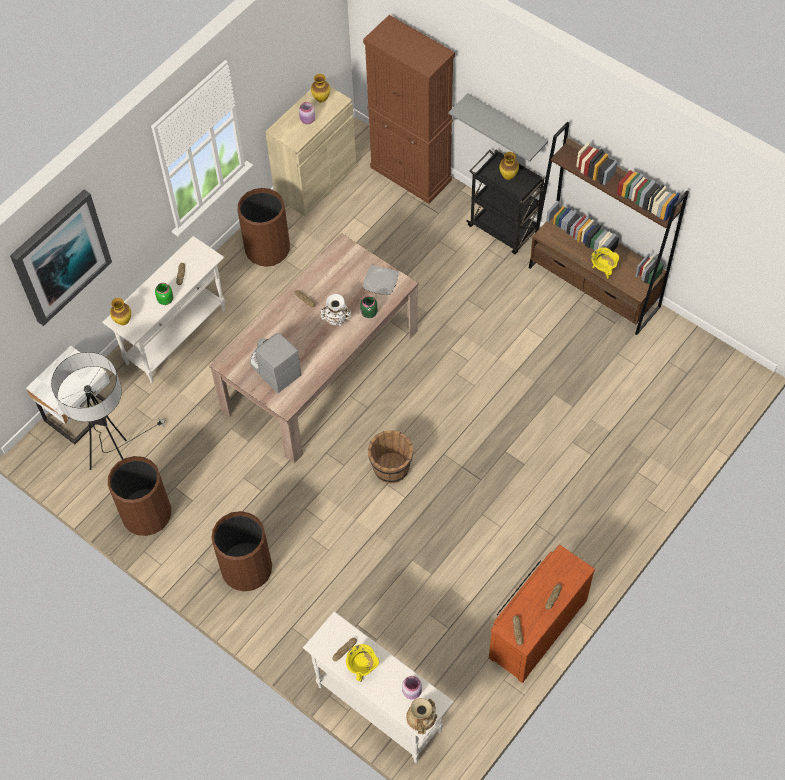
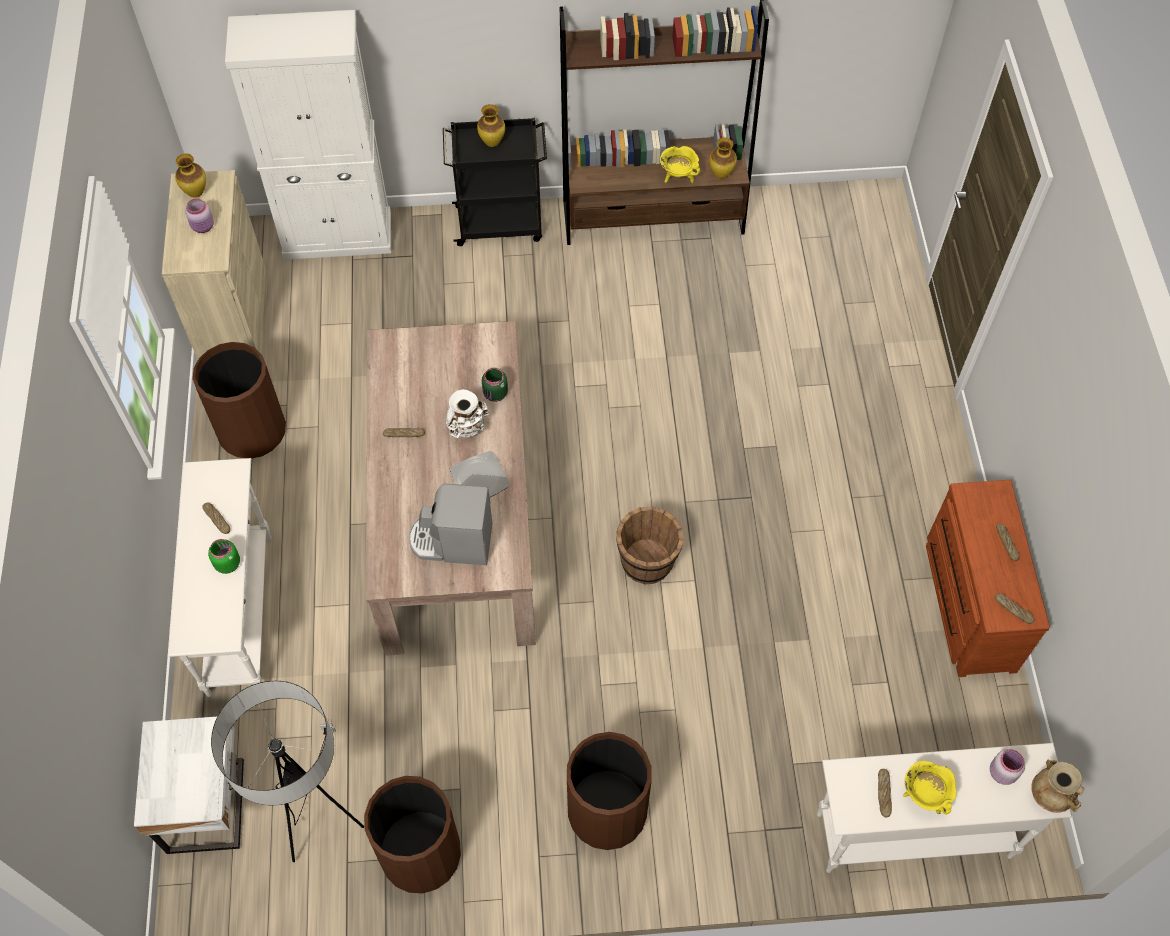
camera: 45 degrees left, 0 degrees up
picture [10,189,112,326] -> none
vase [110,298,131,325] -> vase moved to [709,137,737,179]
brown cabinet [363,15,455,204] -> white cabinet [225,10,391,260]
plate [363,265,398,295] -> plate moved to [450,451,510,497]
grey shelf [449,93,548,162] -> none

